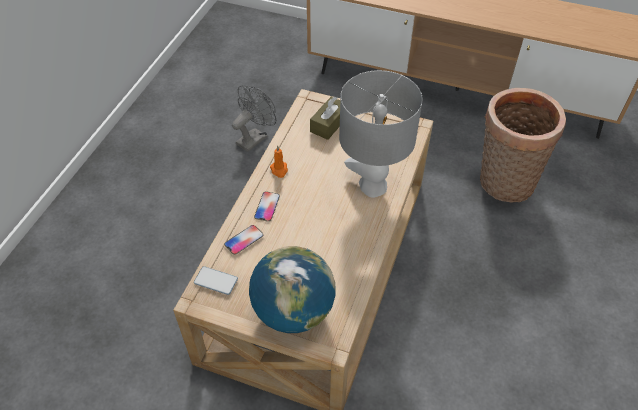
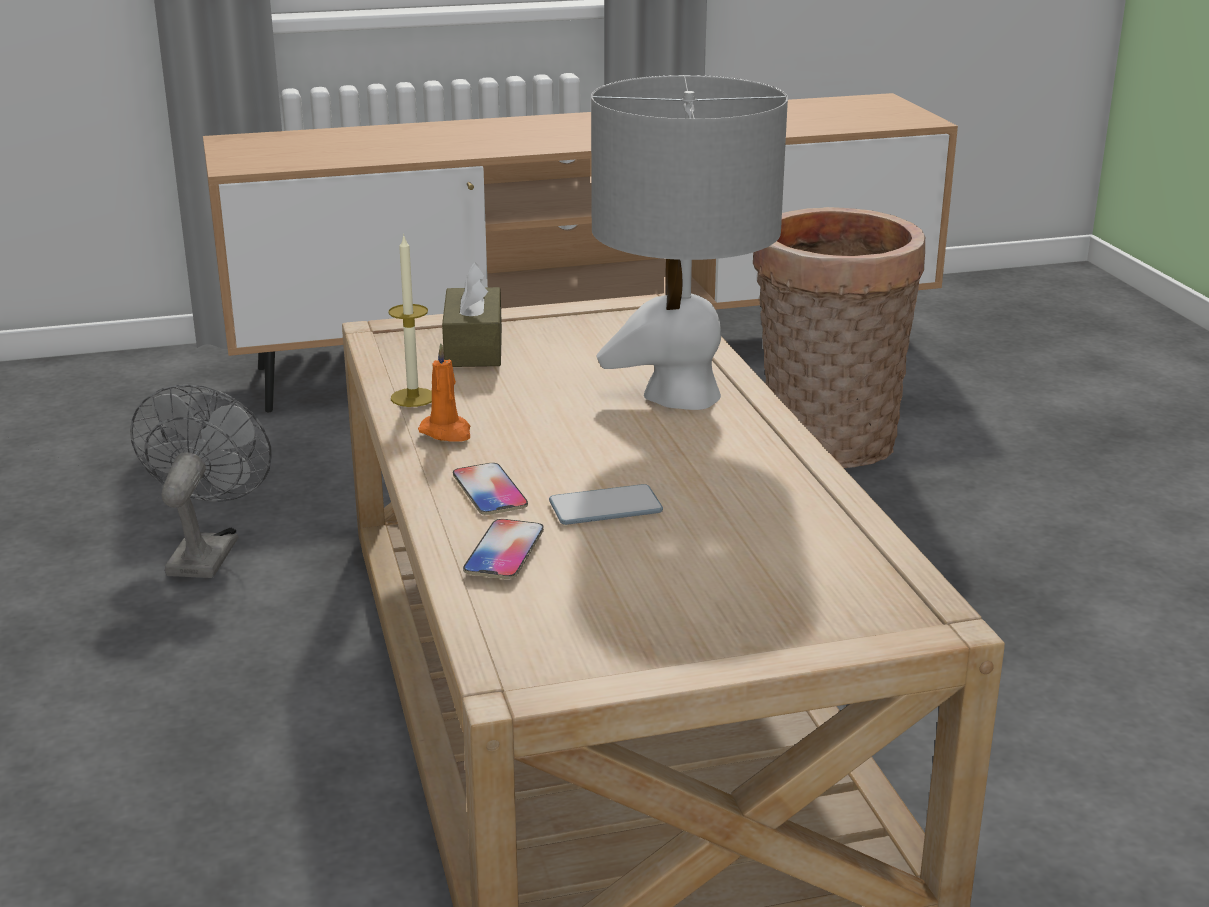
camera: 35 degrees left, 25 degrees down
phone [194,266,238,295] -> phone moved to [549,484,663,525]
globe [249,246,336,333] -> none
none -> candle [388,234,432,407]

